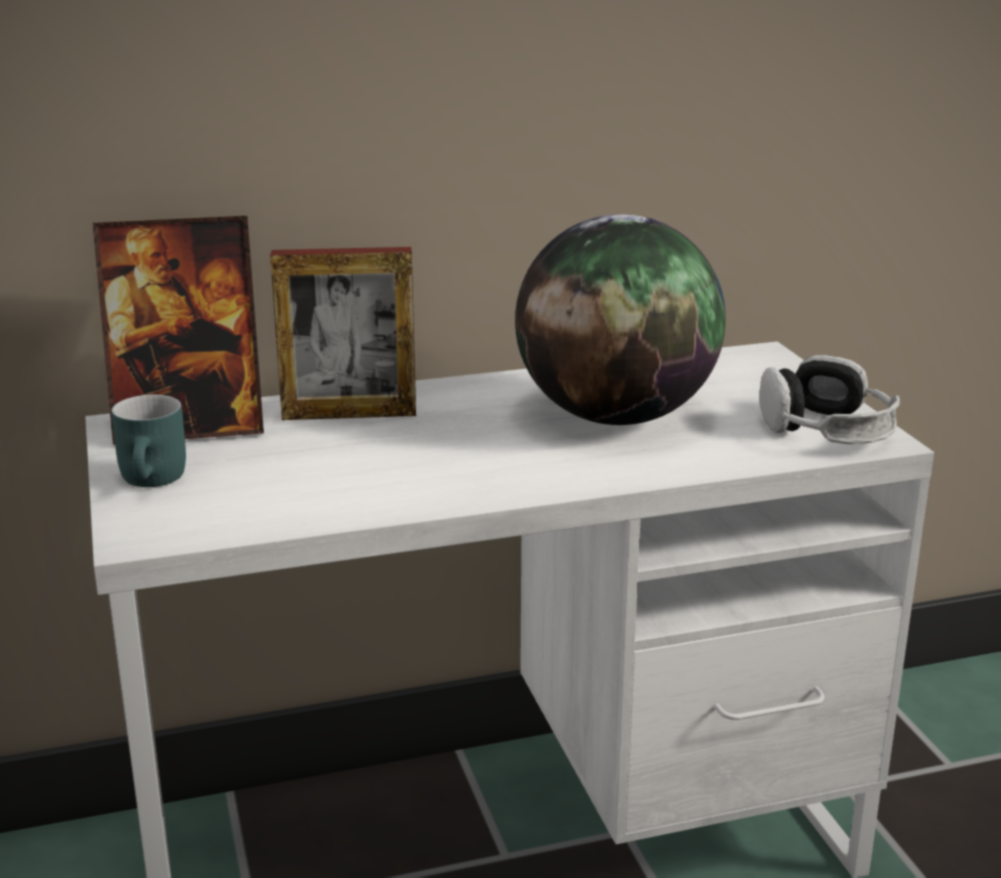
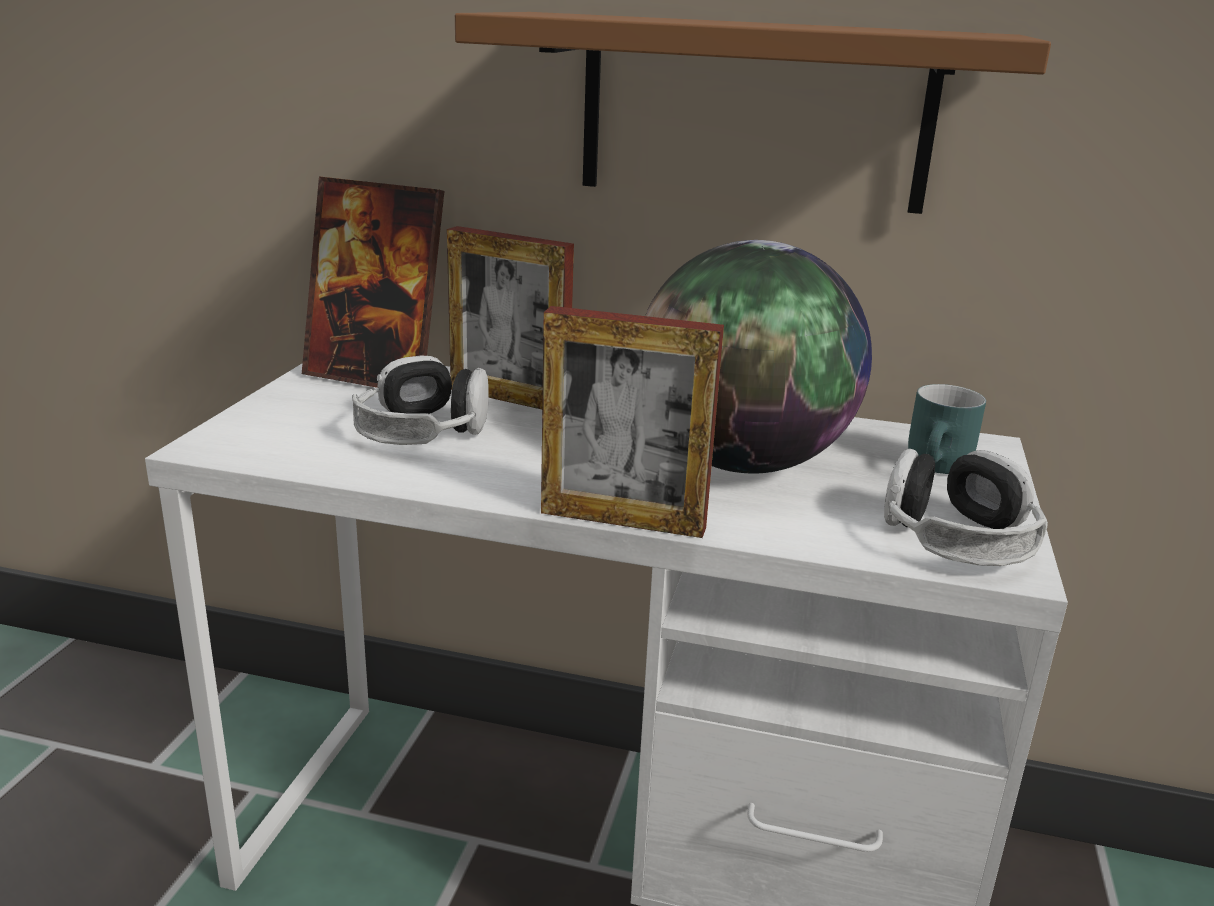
camera: 30 degrees right, 0 degrees up
turquoise mug [111,395,186,487] -> turquoise mug moved to [908,384,986,474]
none -> headphones [352,356,489,445]
none -> brown shelf [455,12,1051,214]
none -> picture frame [541,306,724,538]

